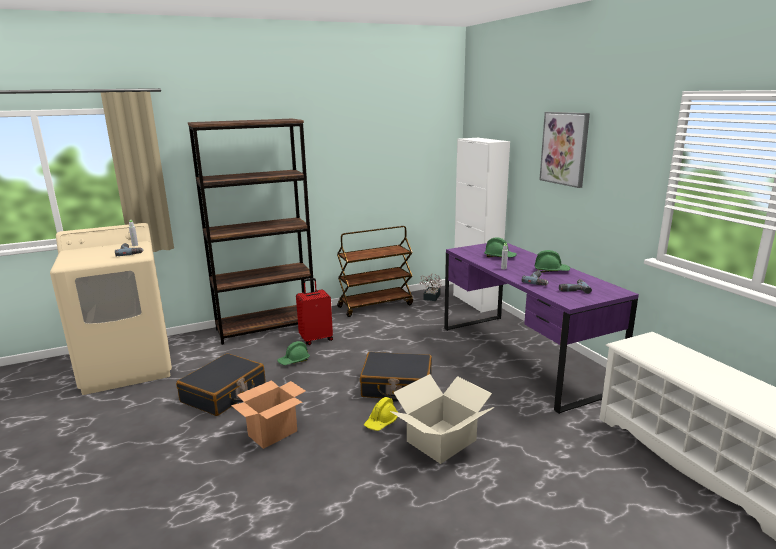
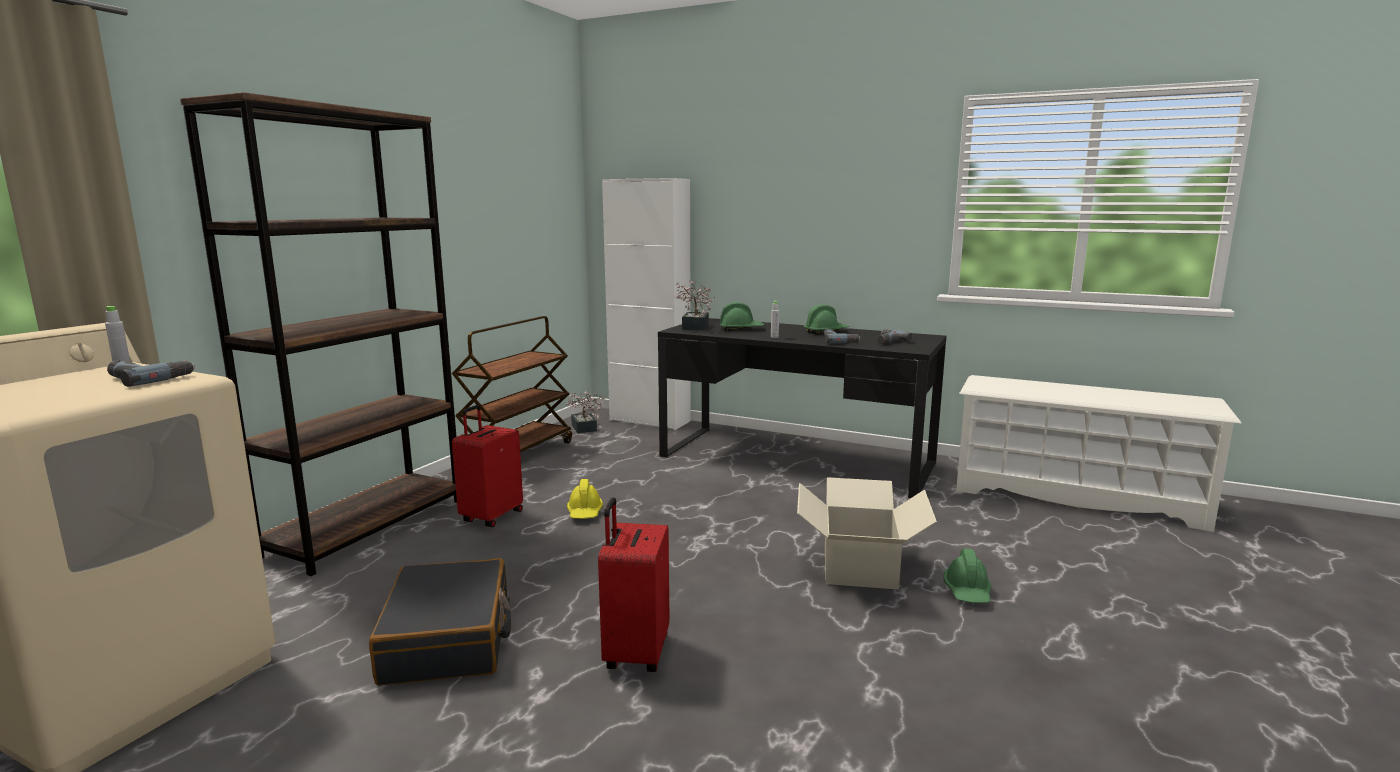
camera: 40 degrees left, 5 degrees down
cardboard box [231,380,306,449] -> red suitcase [598,497,670,672]
green hard hat [277,341,310,365] -> green hard hat moved to [944,548,991,603]
black suitcase [360,352,432,402] -> none
yellow hard hat [364,397,399,431] -> yellow hard hat moved to [567,479,603,519]
purple desk [444,243,639,414] -> black desk [658,318,946,498]
picture [539,112,590,188] -> none
none -> potted plant [674,280,715,330]

